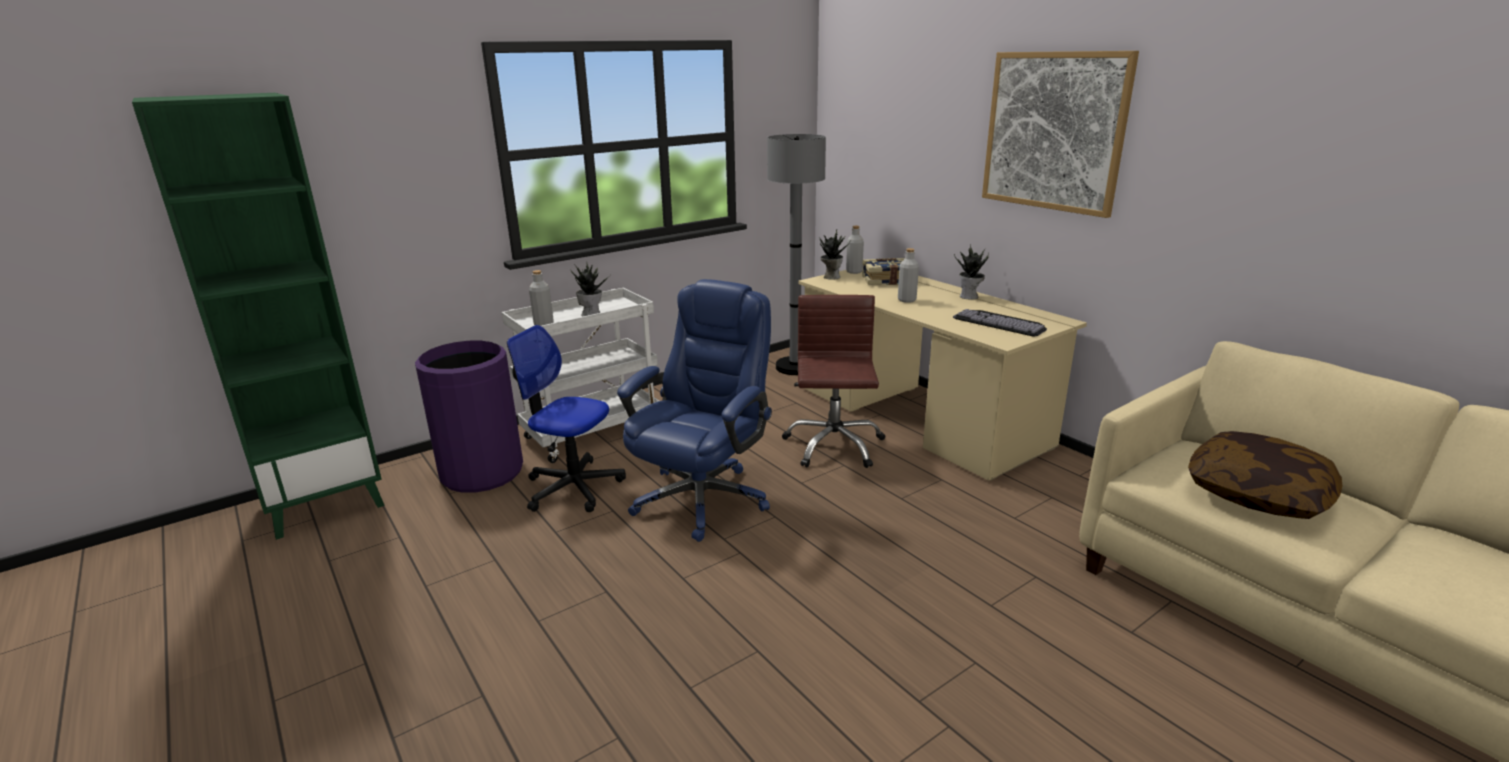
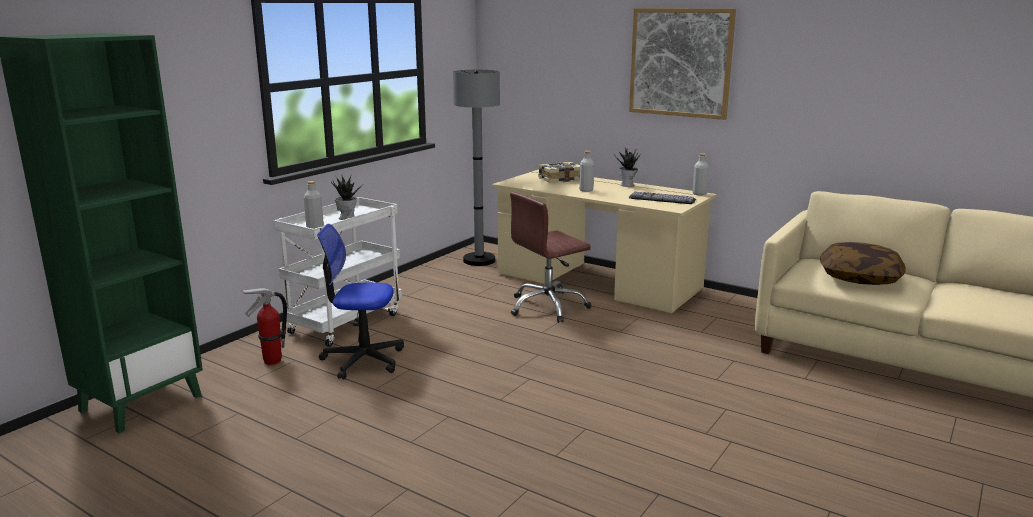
camera: 20 degrees left, 5 degrees down
purple trash can [415,341,523,493] -> fire extinguisher [241,288,287,365]
blue office chair [617,279,772,542] -> none
brown office chair [782,295,886,468] -> brown office chair turned 105 degrees counterclockwise [510,192,591,323]
potted plant [819,229,850,280] -> none
grey bottle [846,226,864,274] -> grey bottle moved to [692,153,709,195]

